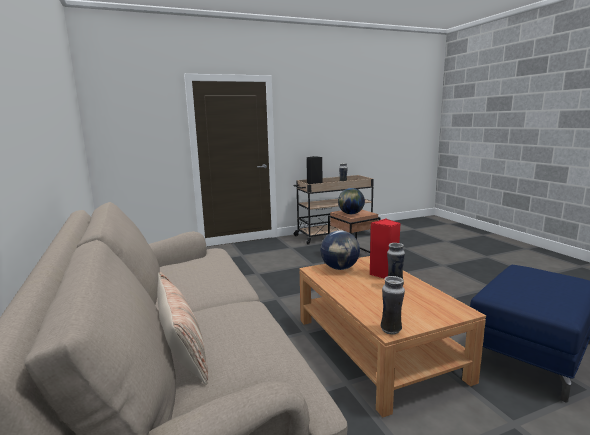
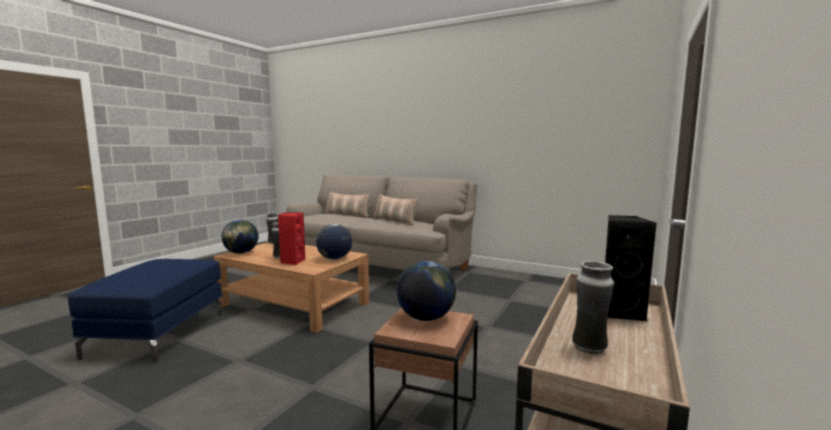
camera: 140 degrees right, 5 degrees down
none -> globe [222,220,259,254]
none -> pillow [373,194,419,225]

